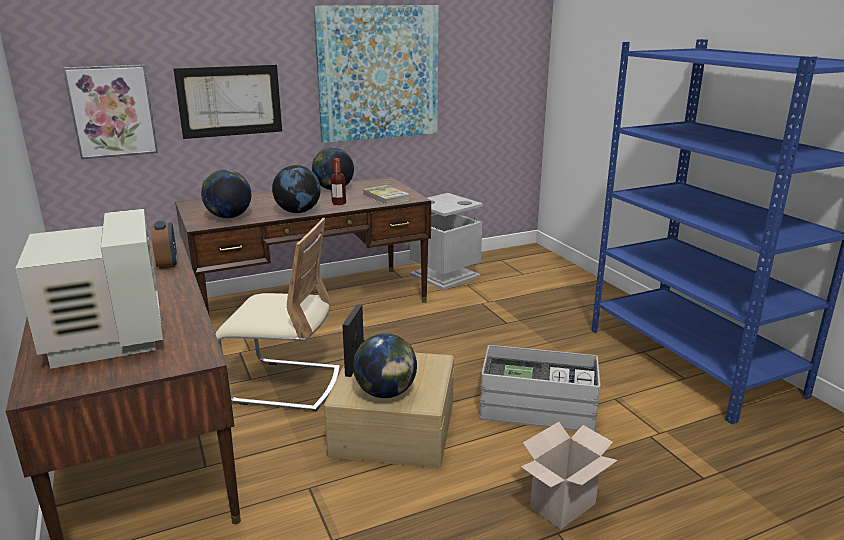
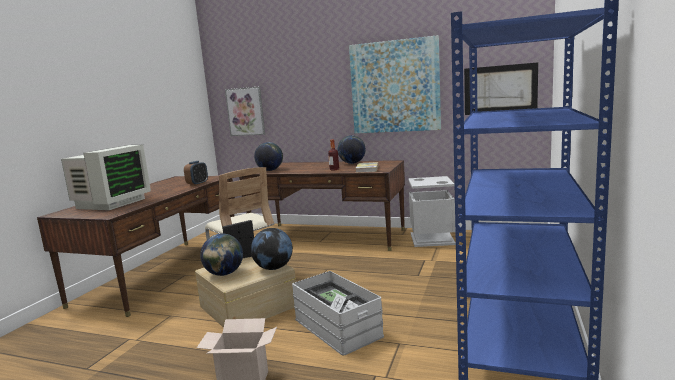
camera: 45 degrees right, 10 degrees down
picture [174,65,282,139] -> picture moved to [464,62,538,115]
globe [272,165,321,213] -> globe moved to [251,228,293,270]

